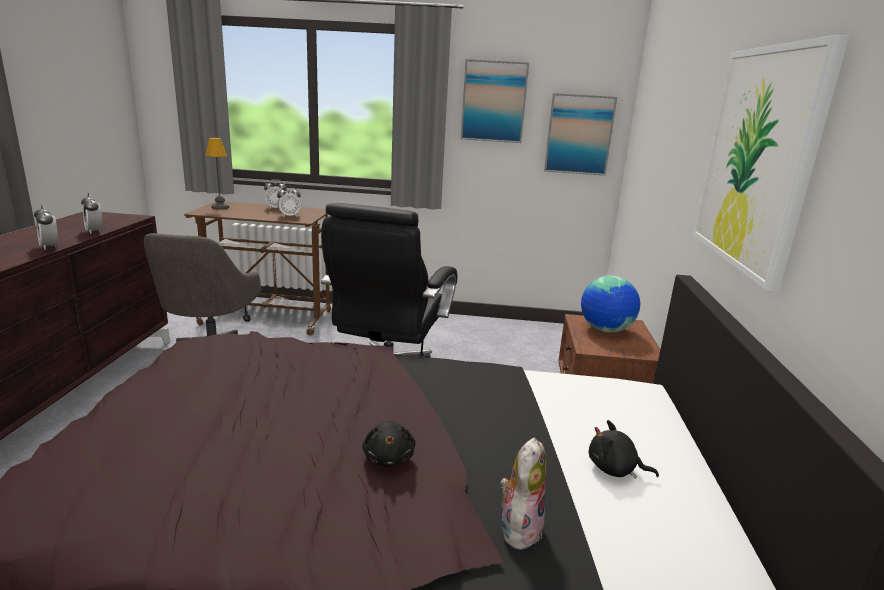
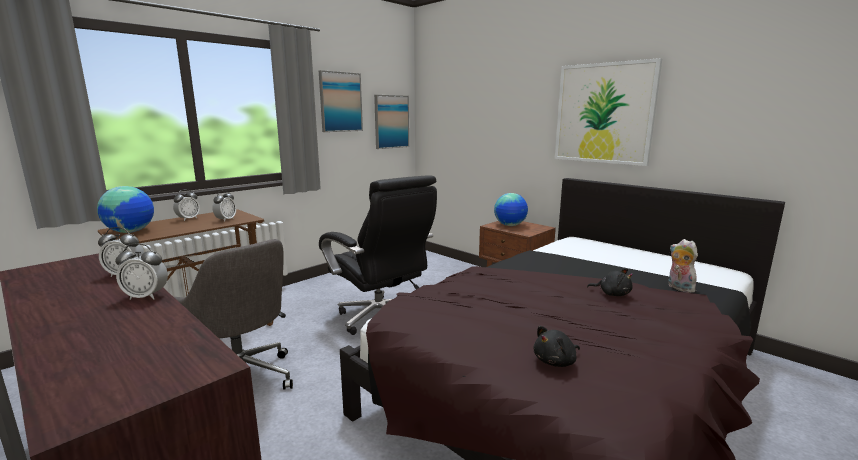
camera: 50 degrees left, 5 degrees down
table lamp [205,138,229,209] -> globe [97,186,154,233]
black plush toy [589,420,659,479] -> black plush toy moved to [534,326,580,367]

